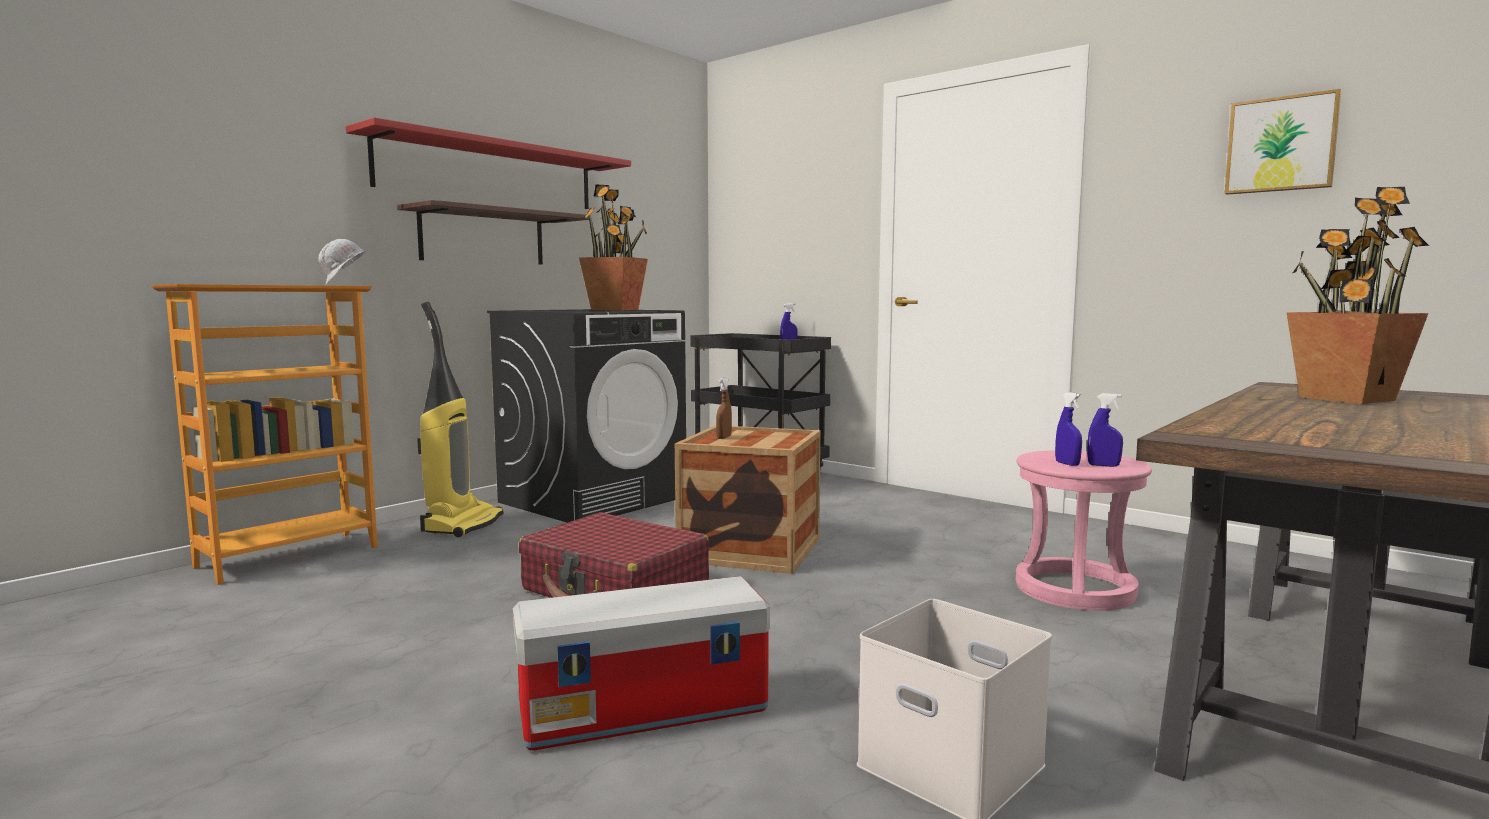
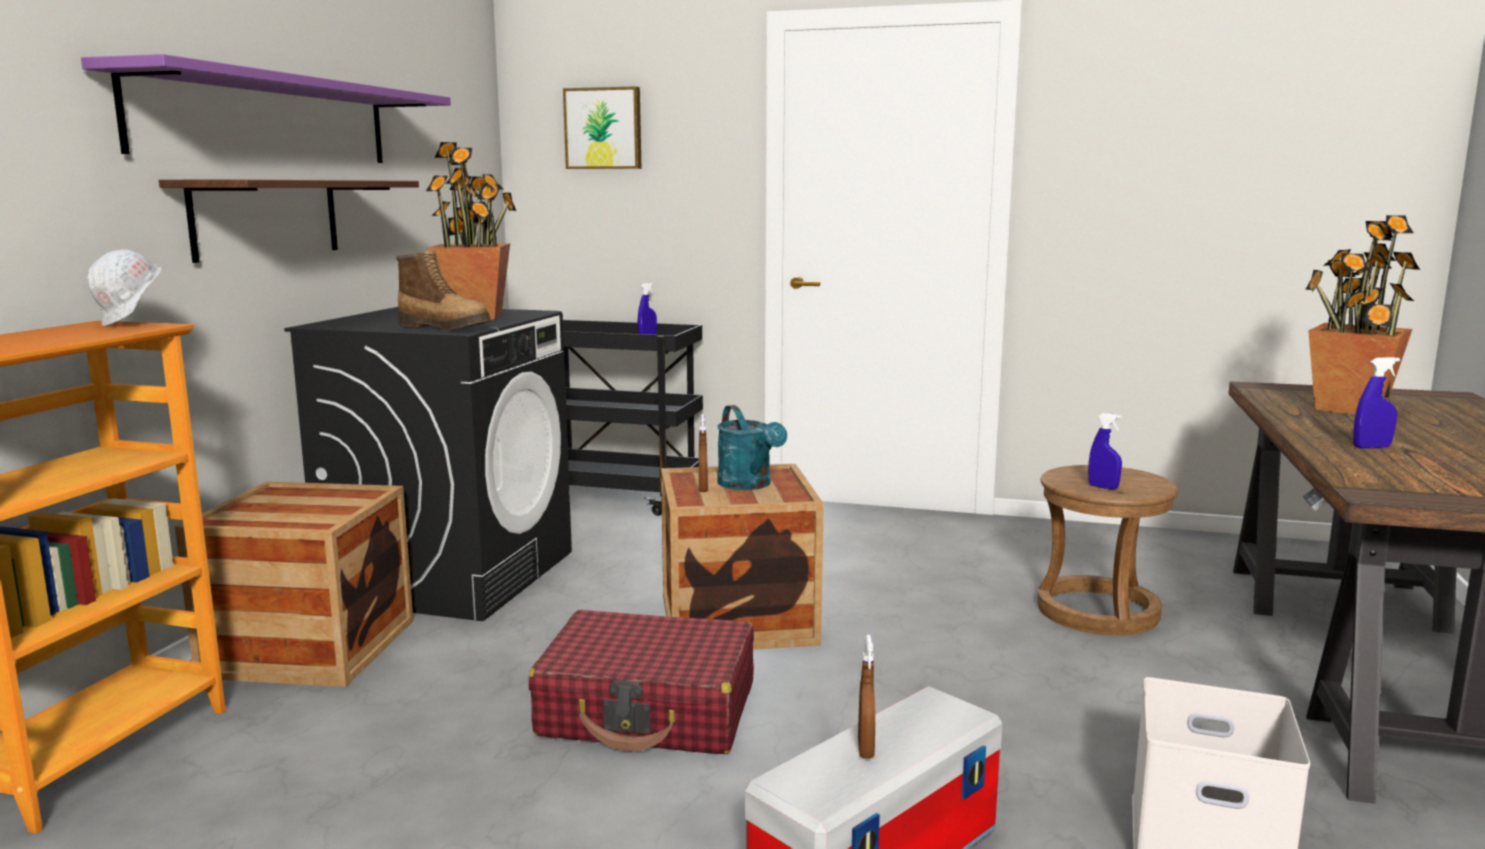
camera: 25 degrees left, 5 degrees up
red shelf [346,117,631,209] -> purple shelf [81,54,451,163]
vacuum cleaner [417,302,504,537] -> crate [175,481,413,687]
pink stool [1016,450,1152,611] -> brown stool [1037,465,1179,635]
blue spray bottle [1087,393,1123,467] -> blue spray bottle moved to [1353,357,1400,448]
picture [1224,89,1341,195] -> picture moved to [563,86,642,169]
none -> boot [396,251,491,330]
none -> turquoise watering can [717,405,787,490]
none -> brown spray bottle [858,635,875,759]

